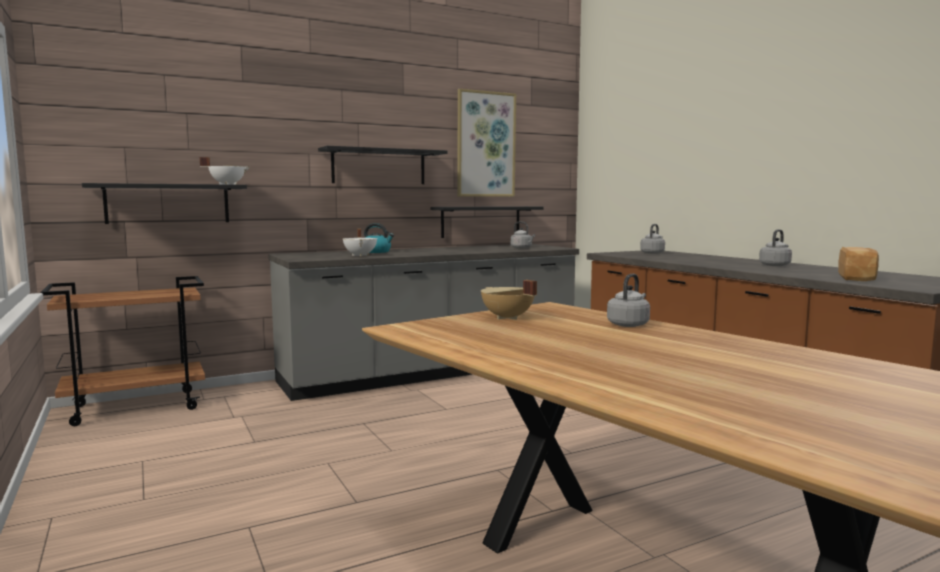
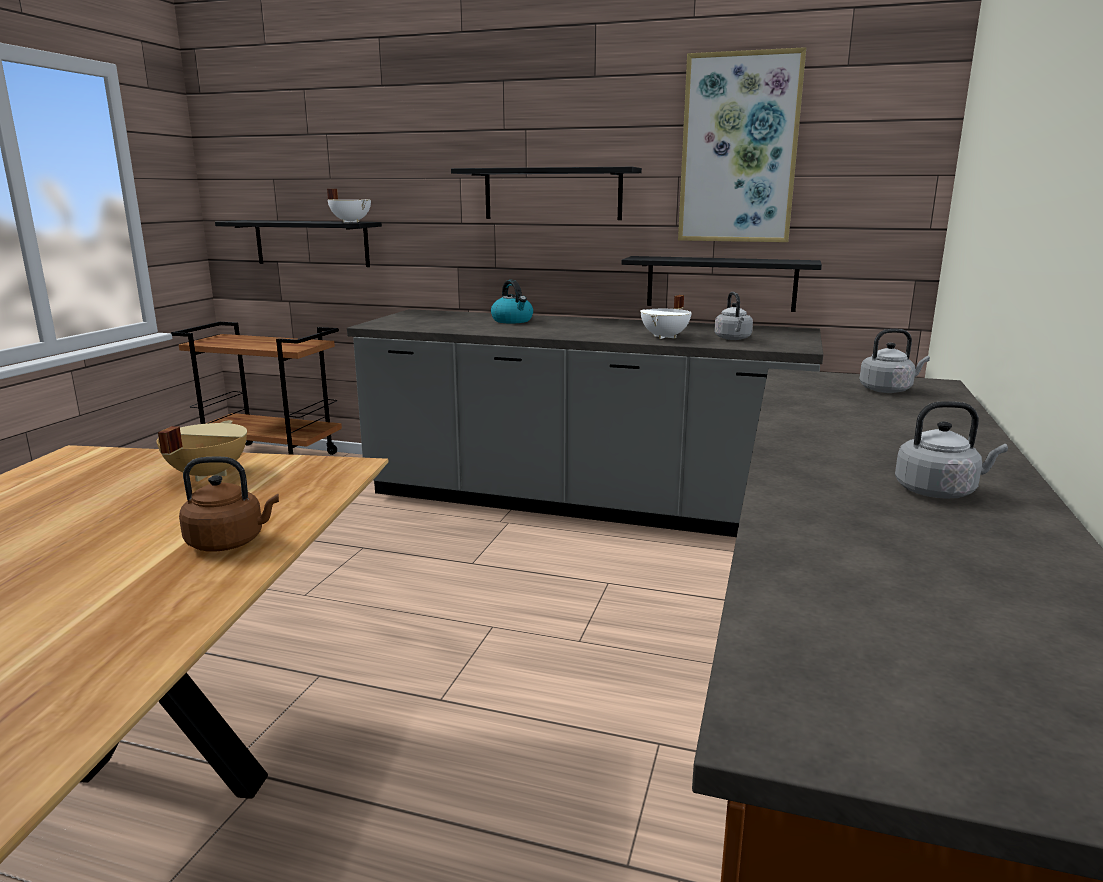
camera: 45 degrees right, 10 degrees up
white cooking pot [343,229,377,256] -> white cooking pot moved to [640,295,692,339]
grey kettle [607,274,650,327] -> brown kettle [179,457,279,551]
bread [838,247,879,281] -> none

